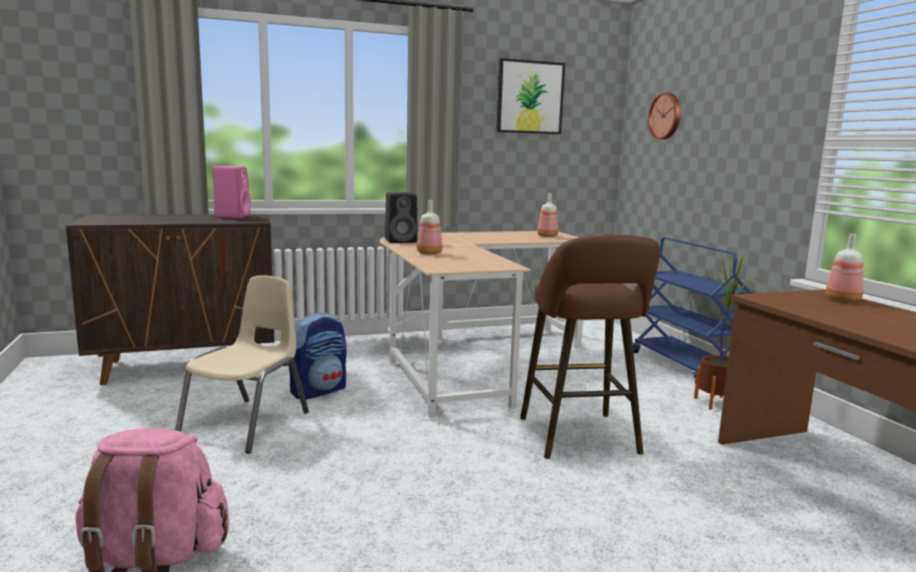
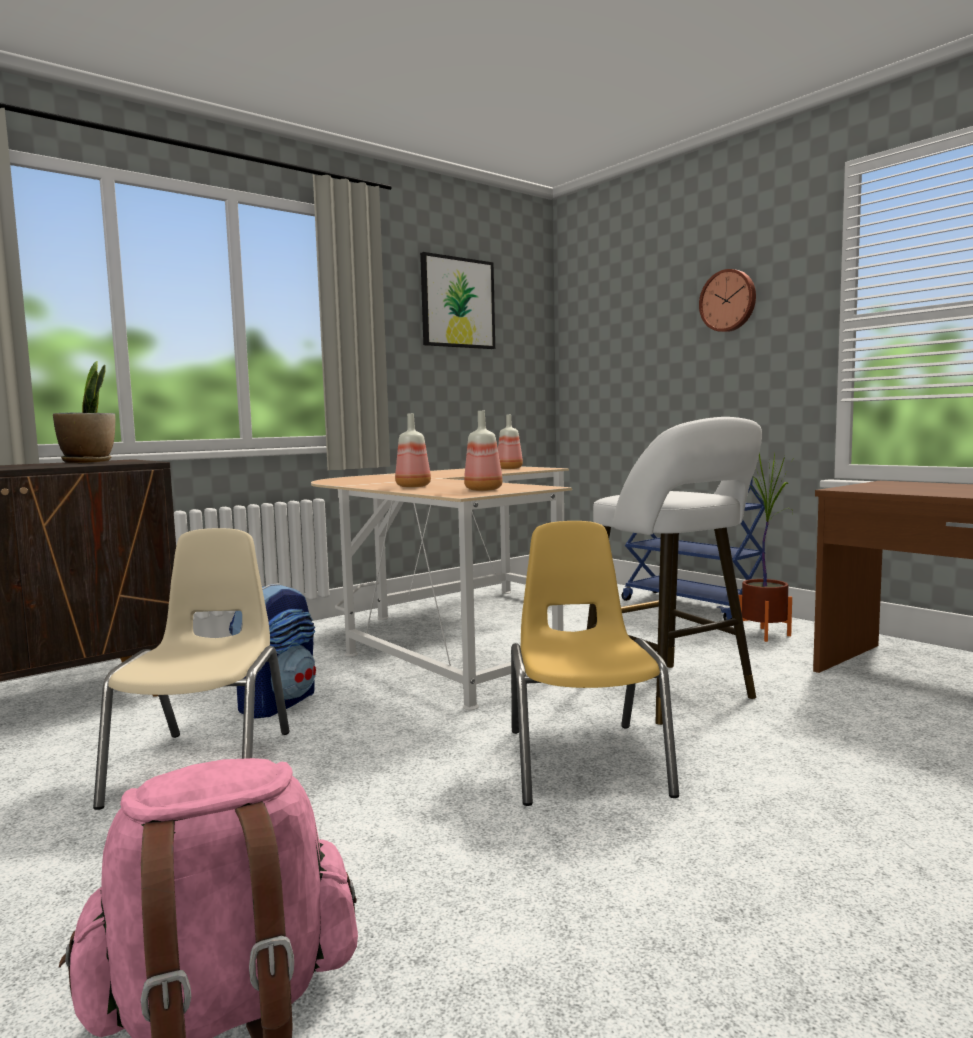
camera: 20 degrees left, 5 degrees down
pink speaker [213,166,251,218] -> potted plant [53,361,115,463]
black speaker [385,192,418,243] -> none
brown stool [520,235,660,459] -> white stool [587,417,762,725]
wall clock [648,93,681,139] -> wall clock moved to [699,269,756,332]
bottle [825,234,863,302] -> bottle moved to [464,411,503,491]
none -> yellow chair [511,521,679,806]

